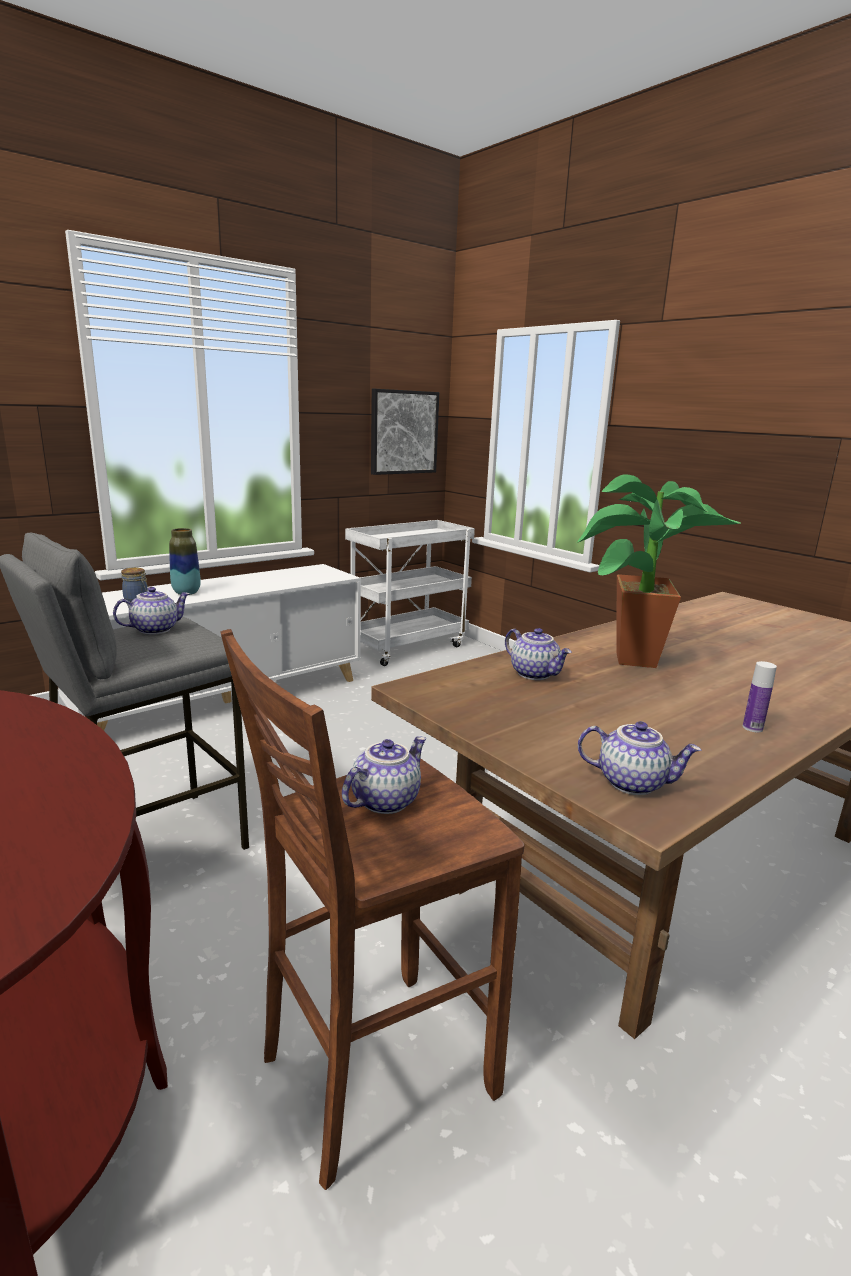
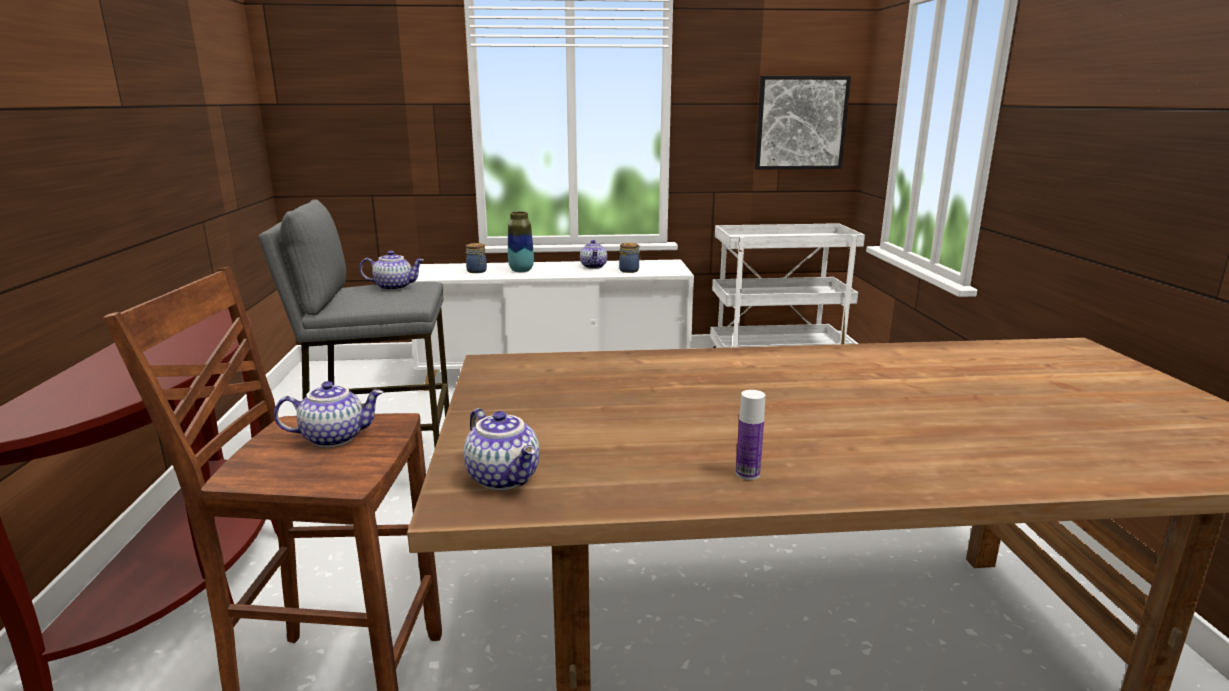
camera: 35 degrees right, 0 degrees up
teapot [505,628,571,680] -> teapot moved to [580,240,607,269]
potted plant [576,474,740,668] -> none
none -> jar [619,243,641,273]

